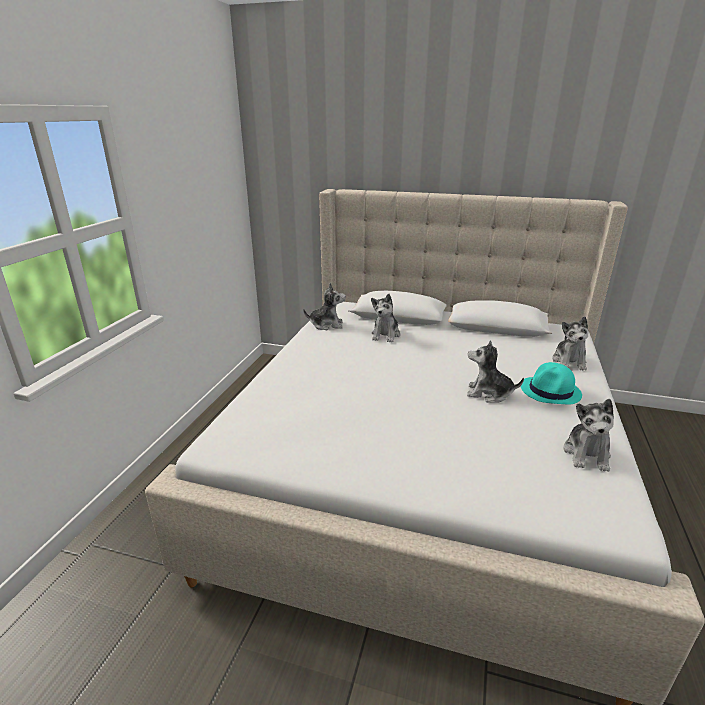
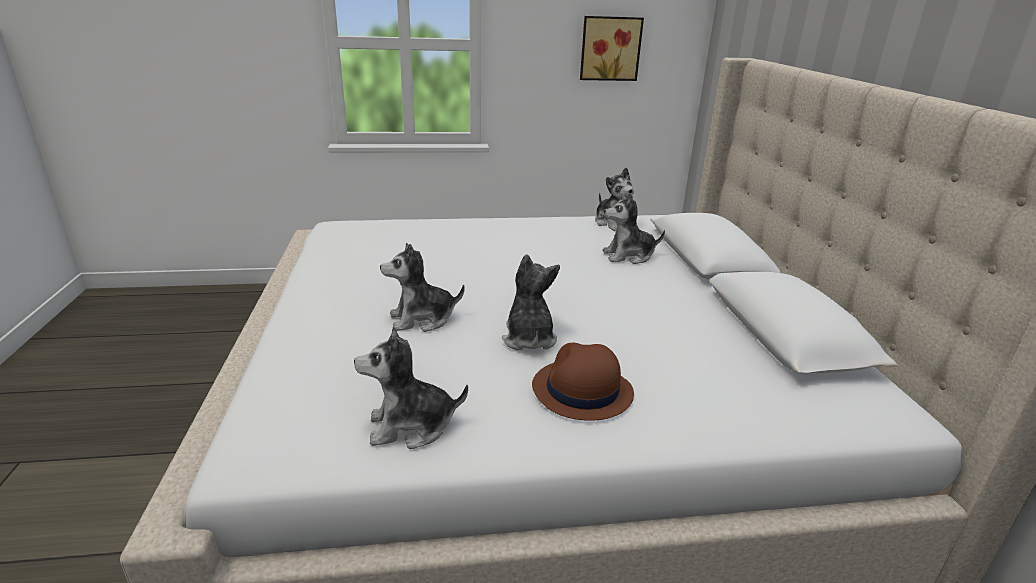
camera: 65 degrees right, 0 degrees up
turquoise hat [521,362,582,405] -> brown hat [532,343,634,421]
plush toy [552,316,588,371] -> plush toy moved to [380,243,465,332]
none -> picture [580,16,644,81]

